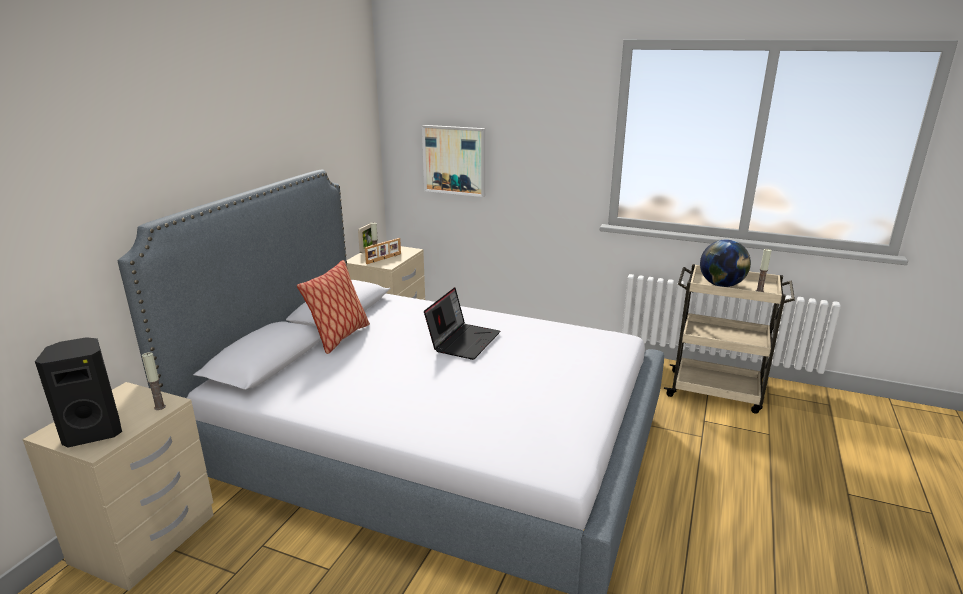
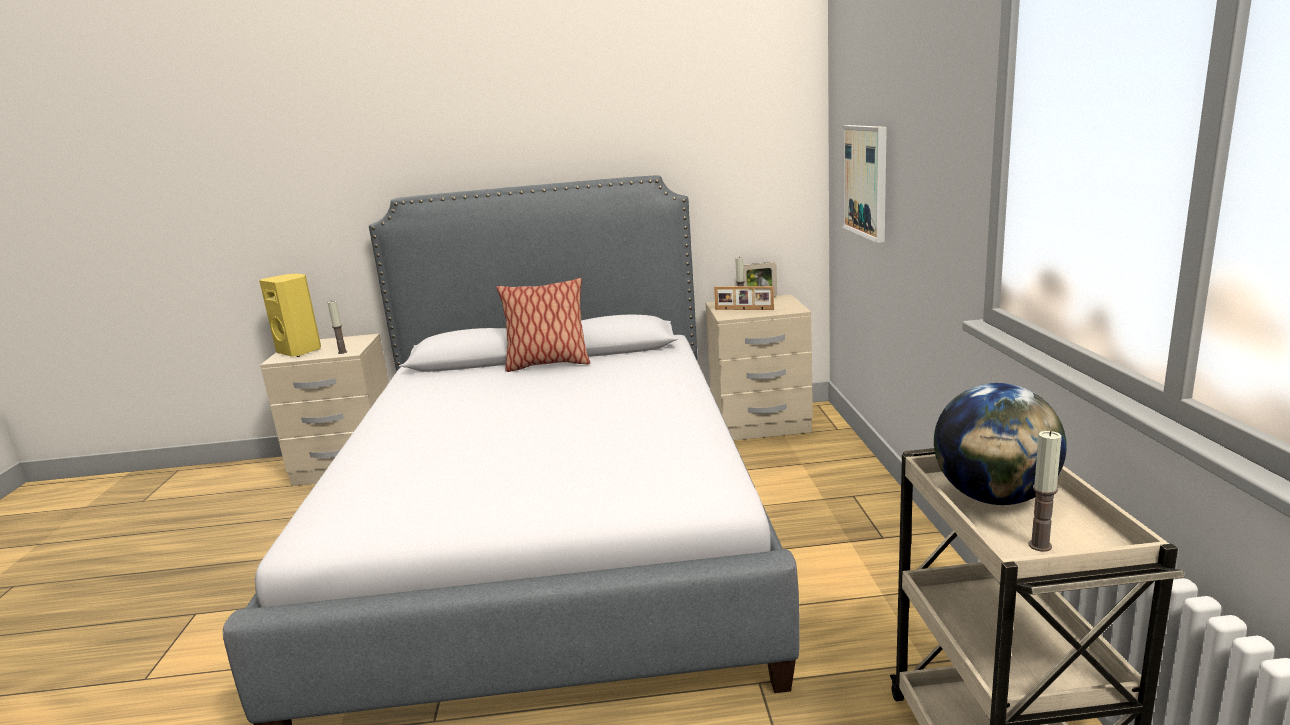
camera: 65 degrees right, 5 degrees down
black speaker [35,337,122,448] -> yellow speaker [259,273,321,357]
laptop [424,287,500,360] -> none

